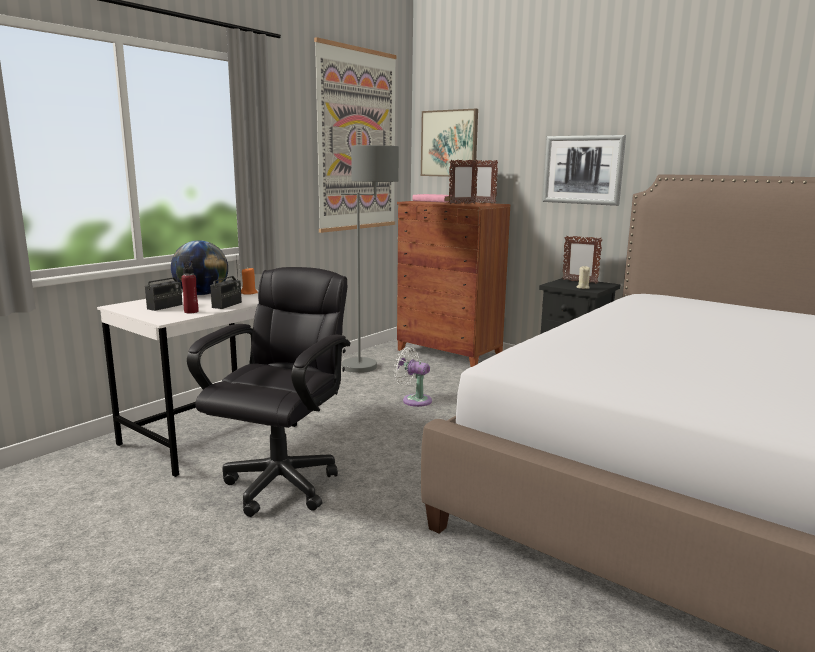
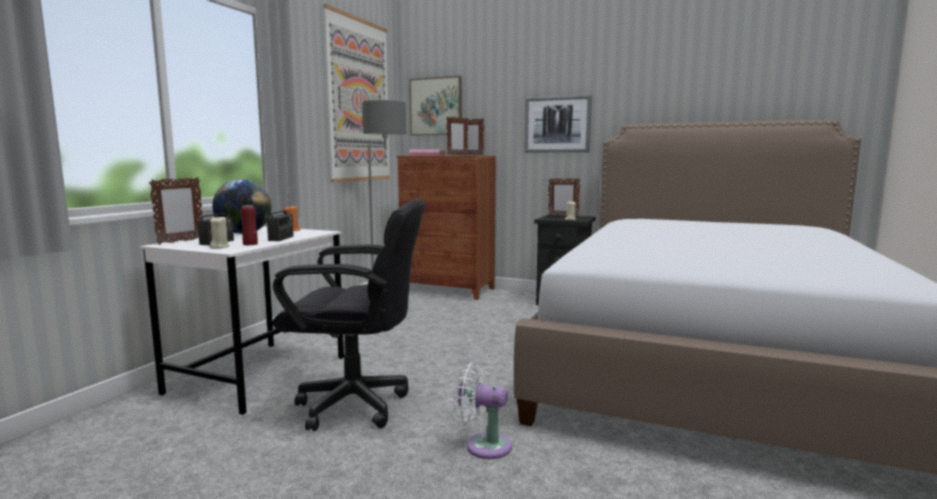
camera: 15 degrees left, 5 degrees down
black office chair [187,267,351,517] -> black office chair turned 90 degrees clockwise [273,199,426,431]
white fan [394,347,432,407] -> white fan moved to [455,363,512,459]
none -> picture frame [149,177,203,244]
none -> beige candle [209,216,230,248]

